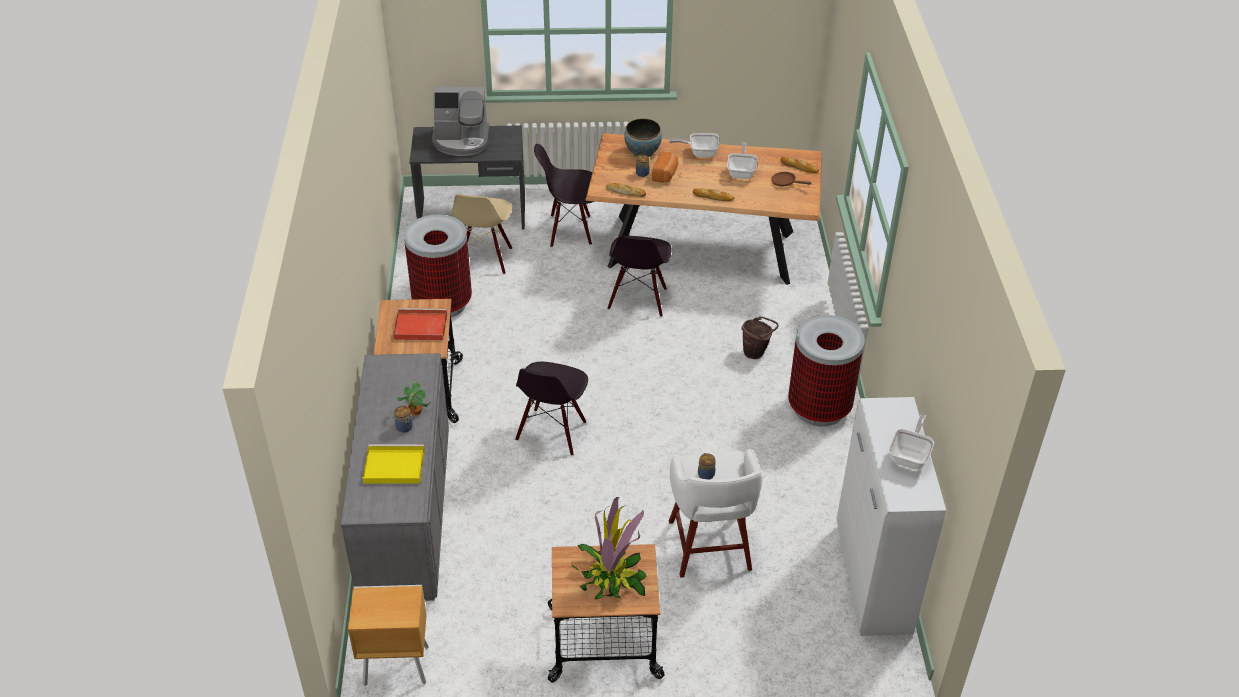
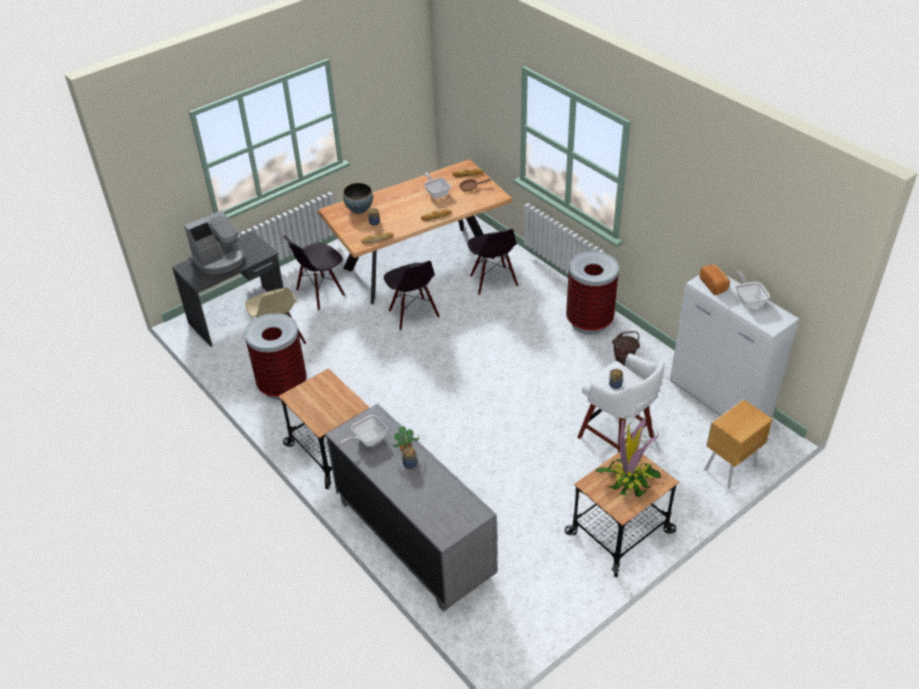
camera: 35 degrees left, 0 degrees up
brown nightstand [348,585,429,686] -> brown nightstand moved to [704,399,773,488]
yellow tray [362,444,425,484] -> none
red tray [393,308,447,340] -> none
black chair [515,362,588,456] -> black chair moved to [468,229,518,295]
bread [652,151,678,182] -> bread moved to [700,265,730,295]
frying pan [669,133,719,157] -> frying pan moved to [337,415,388,447]
brown bucket [742,316,779,359] -> brown bucket moved to [612,331,640,366]

